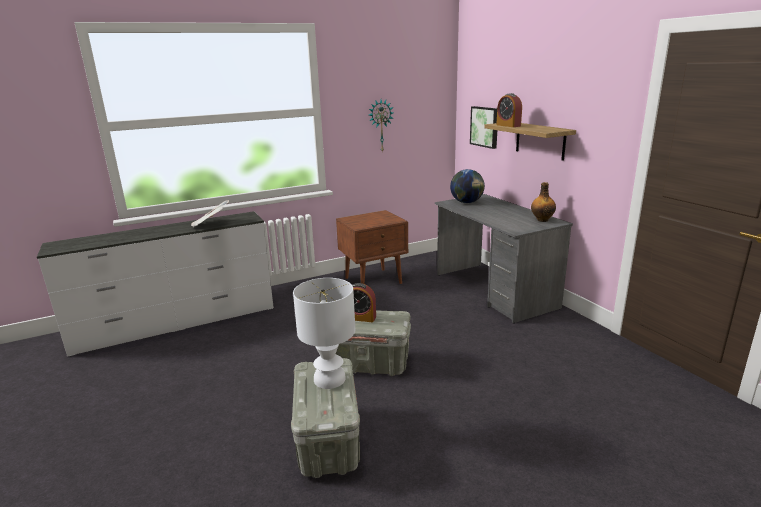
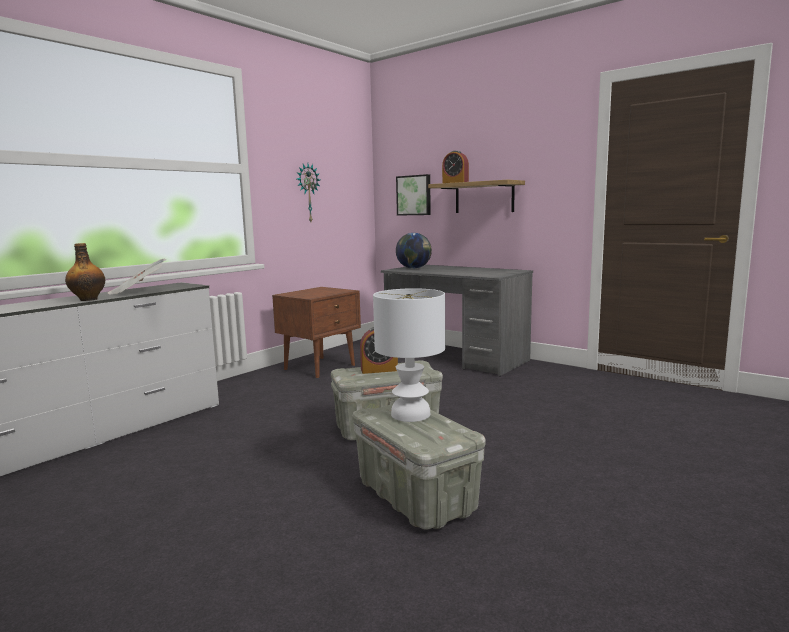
camera: 25 degrees left, 10 degrees down
bottle [531,182,556,222] -> bottle moved to [65,243,105,301]

